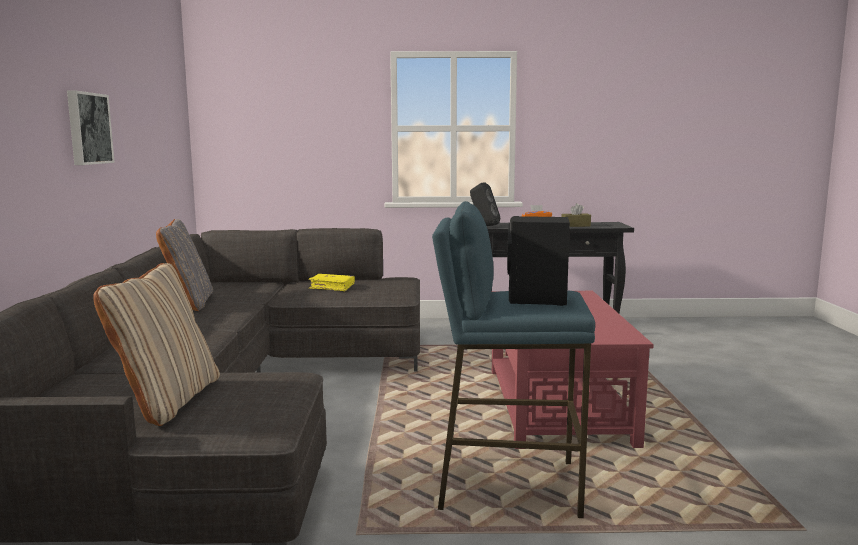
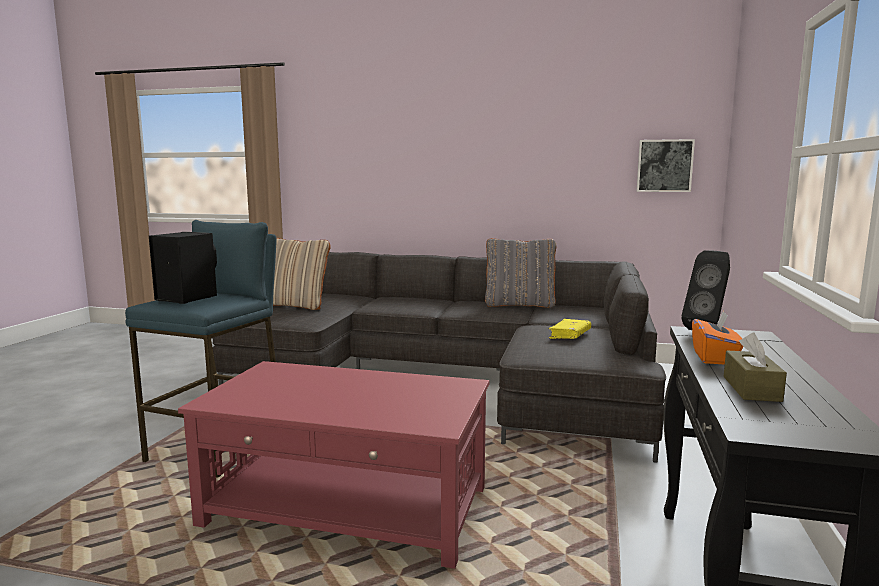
camera: 105 degrees right, 0 degrees up
picture [67,90,115,165] -> picture moved to [637,139,695,192]

